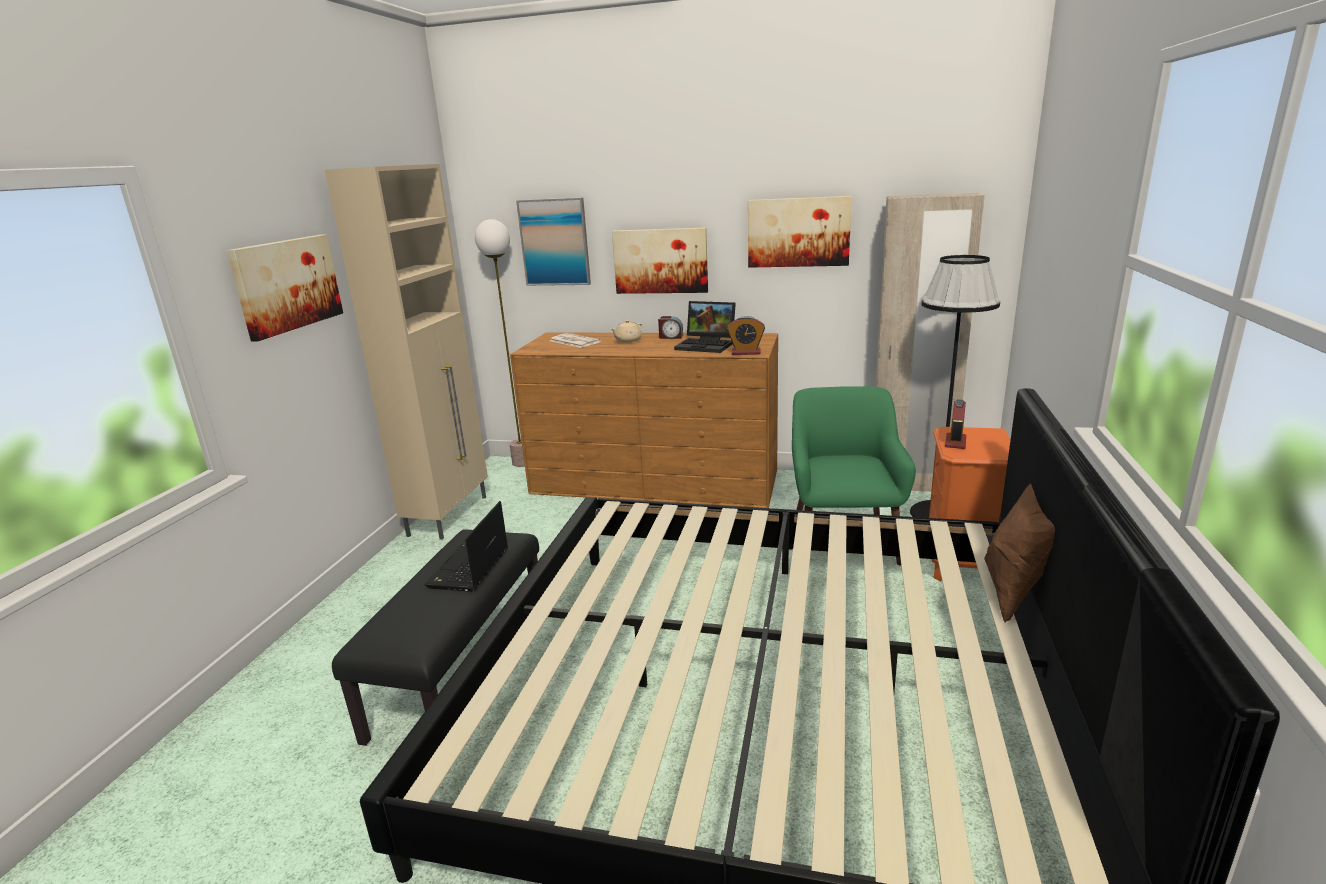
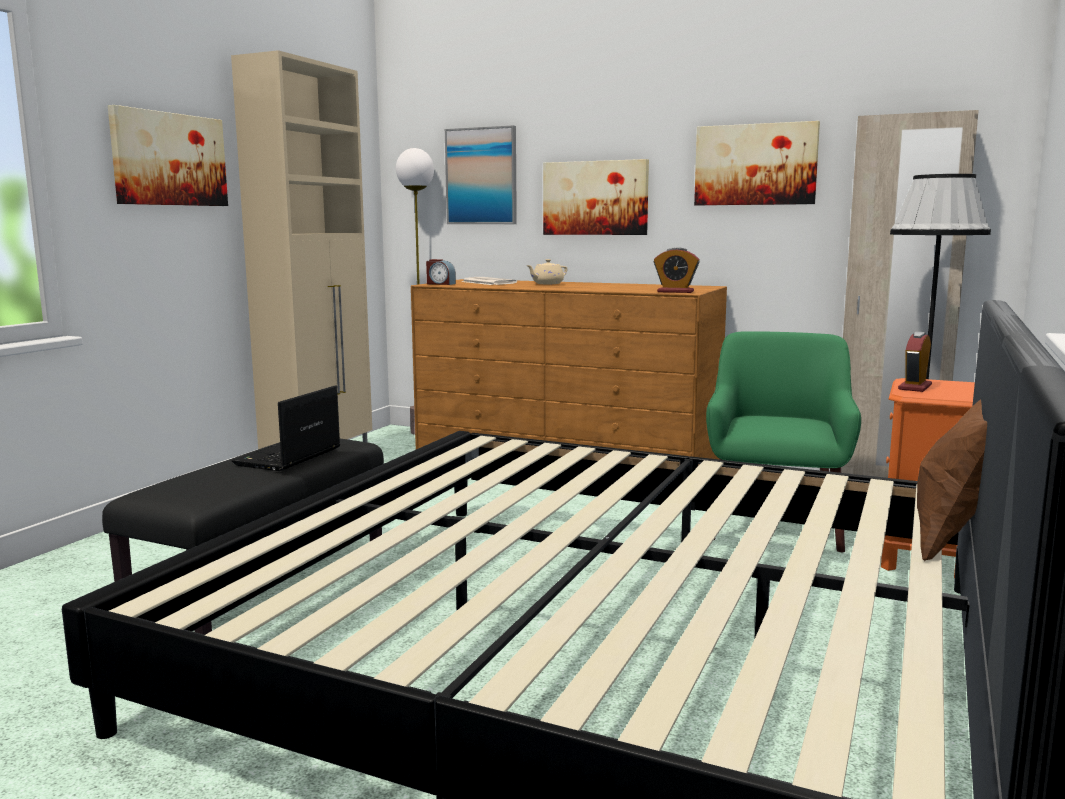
camera: 10 degrees right, 10 degrees down
alarm clock [658,316,683,339] -> alarm clock moved to [426,259,456,285]
laptop [674,301,736,353] -> none

